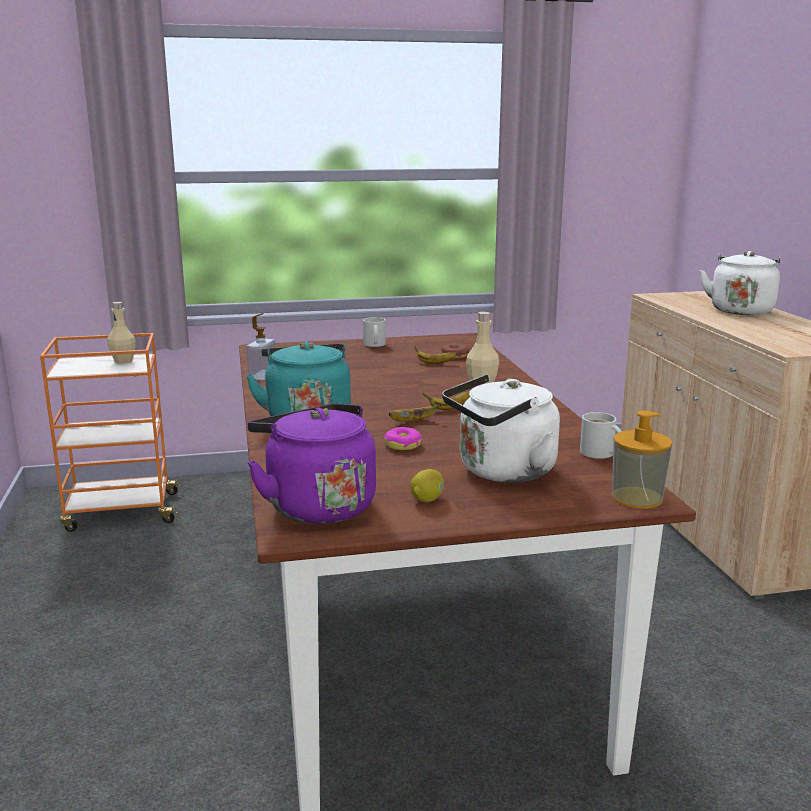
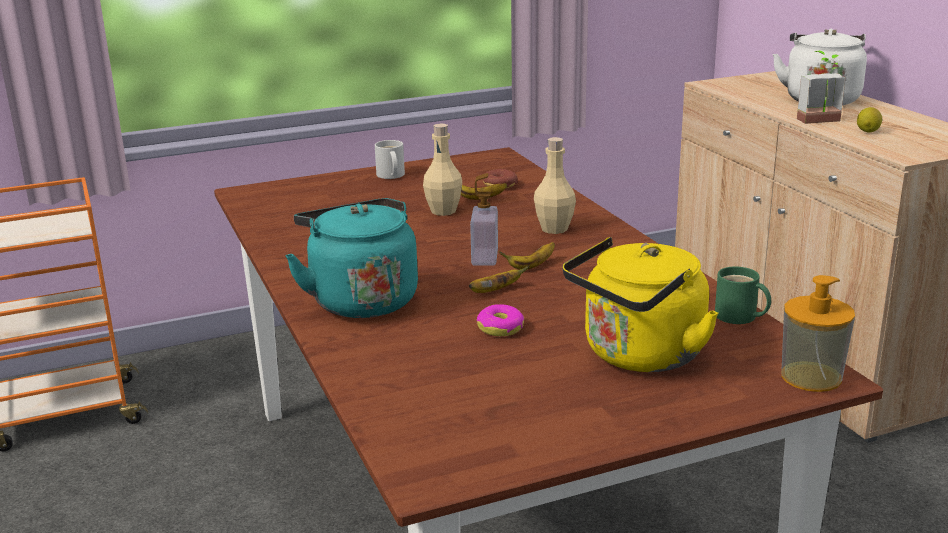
camera: 10 degrees left, 5 degrees up
beige bottle [107,302,136,364] -> beige bottle moved to [423,124,462,216]
soap dispenser [246,313,275,380] -> soap dispenser moved to [470,173,498,266]
purple kettle [248,403,376,524] -> none
lemon [410,469,444,502] -> lemon moved to [857,107,882,133]
white kettle [442,374,560,483] -> yellow kettle [563,237,719,372]
white mug [580,412,622,459] -> green mug [715,266,771,324]
none -> potted plant [797,51,846,124]

